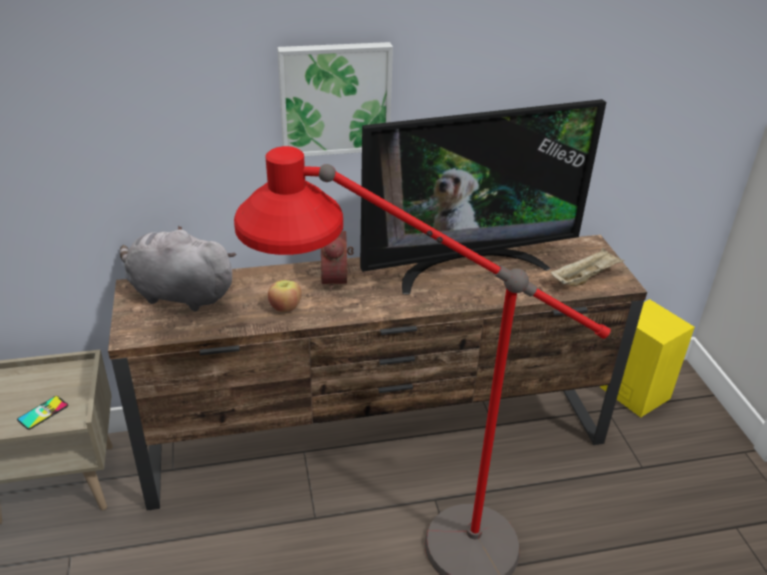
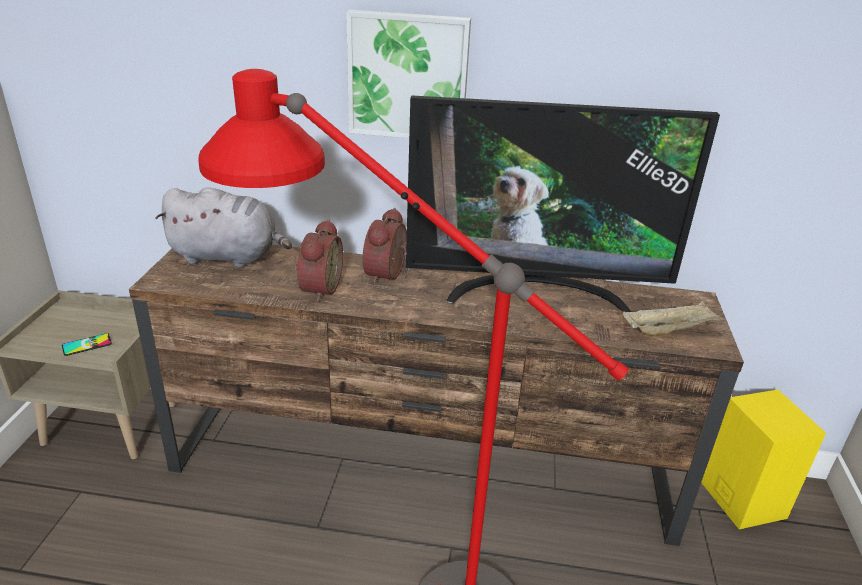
camera: 20 degrees right, 5 degrees down
grey plush toy [120,225,237,311] -> grey plush toy turned 150 degrees clockwise [155,187,292,268]
apple [268,280,302,312] -> alarm clock [294,219,343,302]

